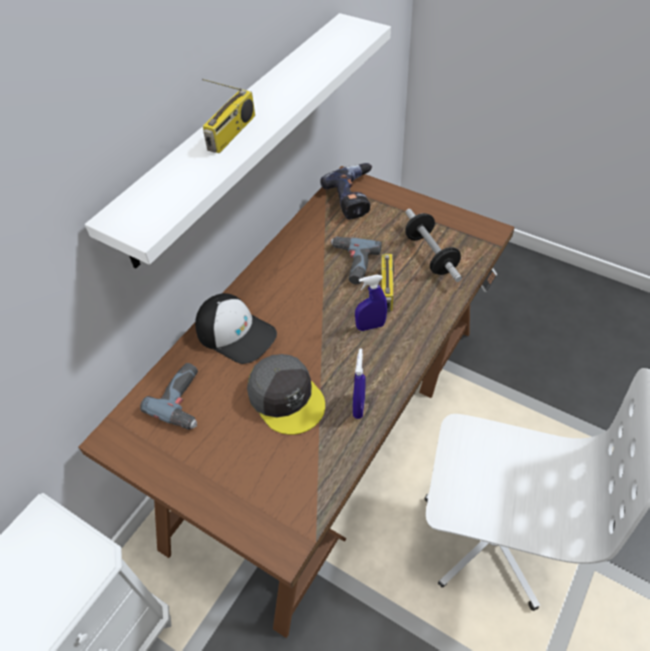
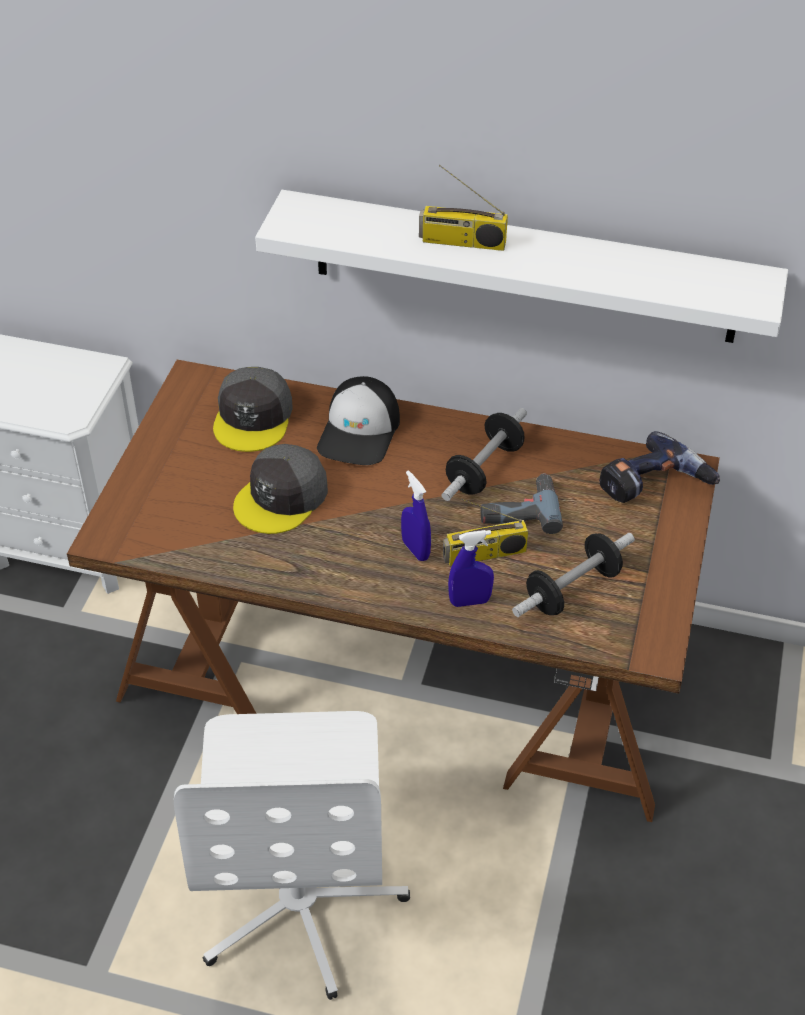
camera: 70 degrees right, 5 degrees down
power drill [140,363,198,430] -> grey cap [213,367,293,452]
blue spray bottle [353,348,365,419] -> blue spray bottle moved to [448,530,494,607]
none -> dumbbell [442,408,527,501]

